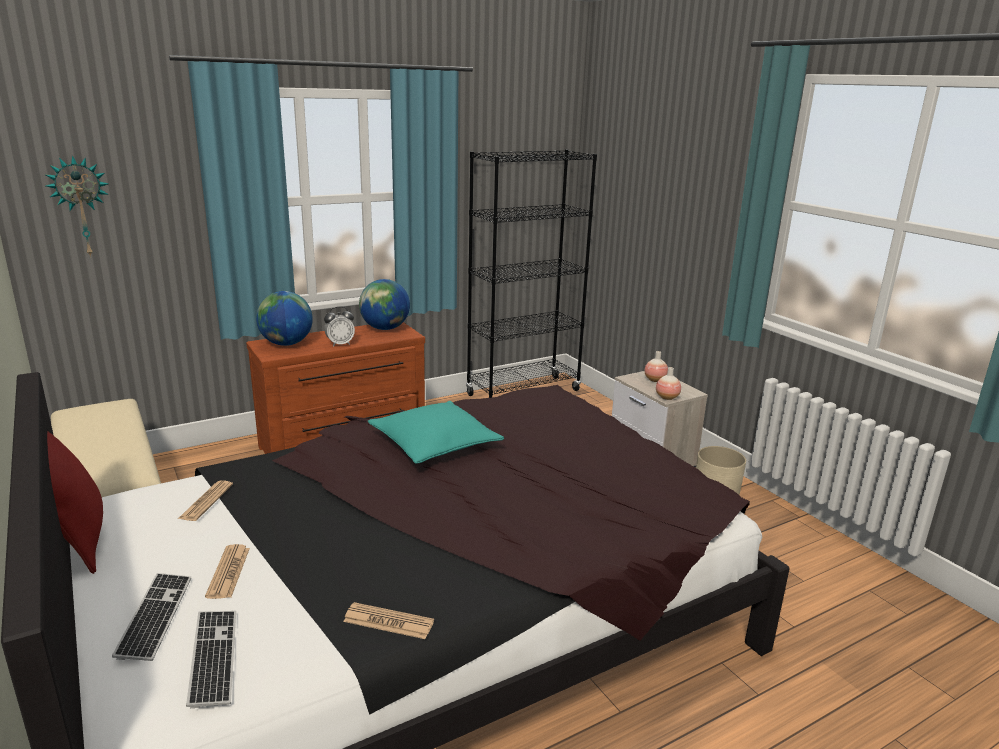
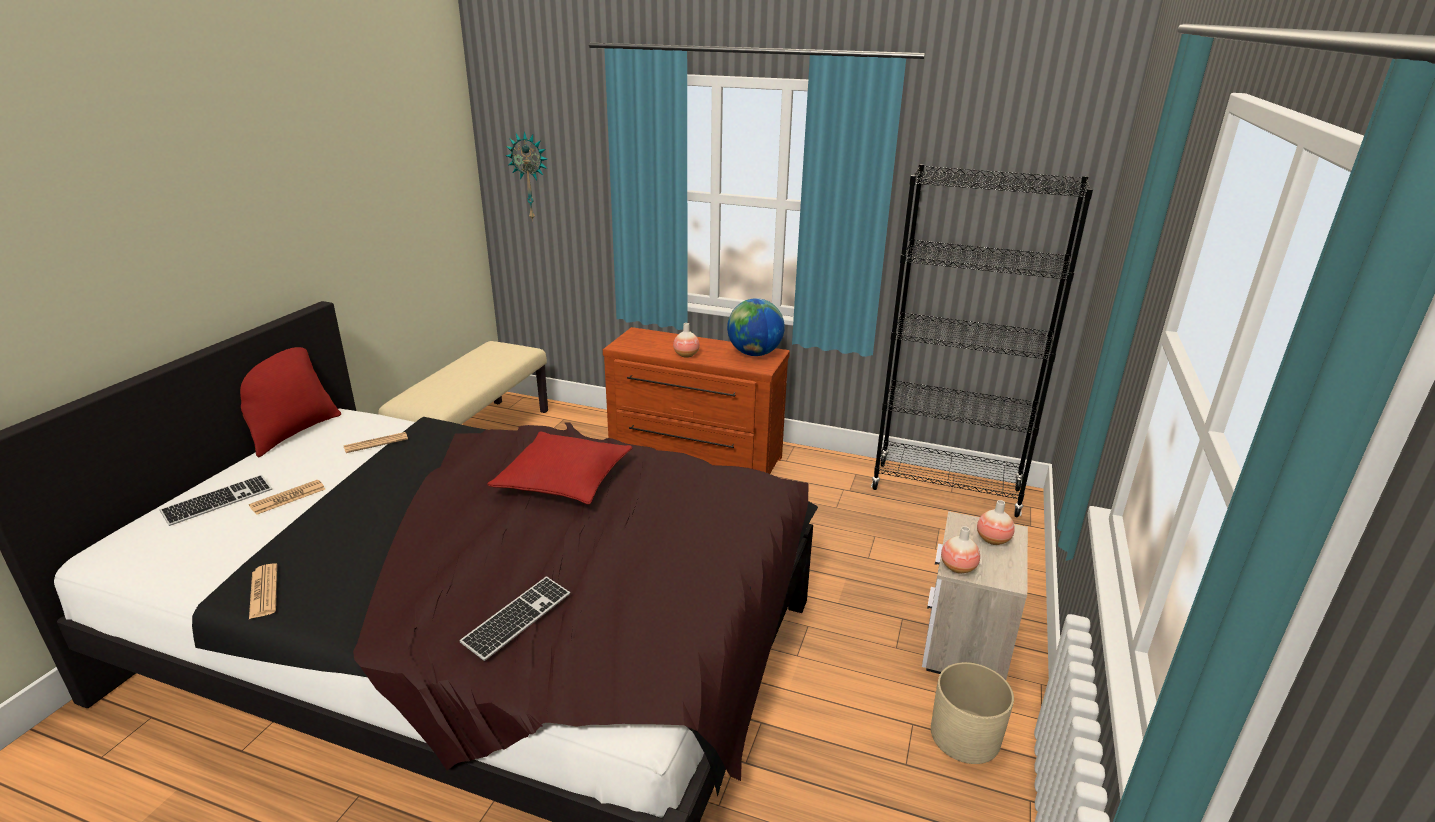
camera: 50 degrees right, 5 degrees up
keyboard [186,611,236,708] -> keyboard moved to [460,576,570,661]
globe [256,291,313,346] -> none
alarm clock [324,306,355,347] -> vase [673,323,700,358]
turquoise pillow [368,401,504,464] -> red pillow [487,432,632,505]

